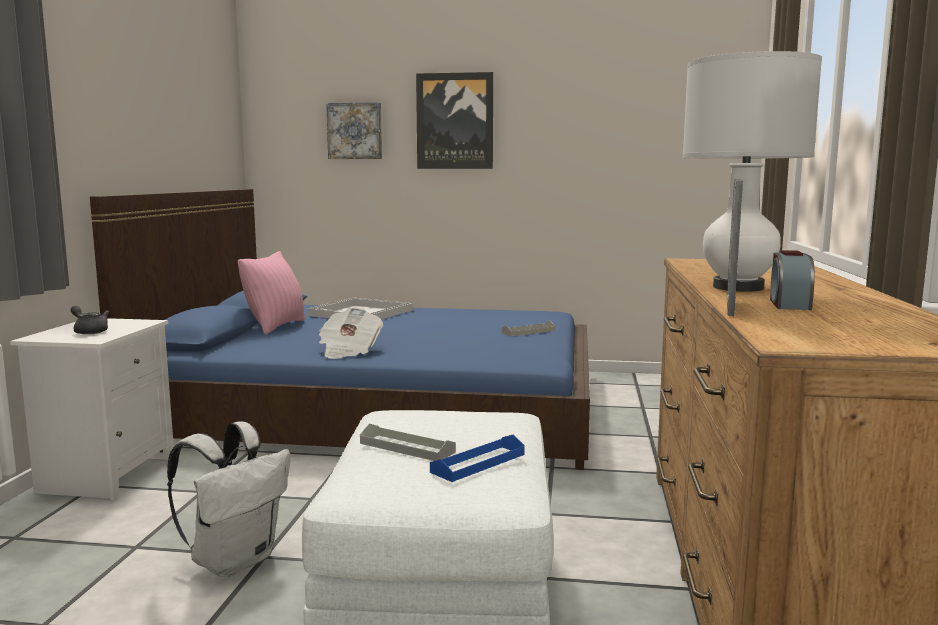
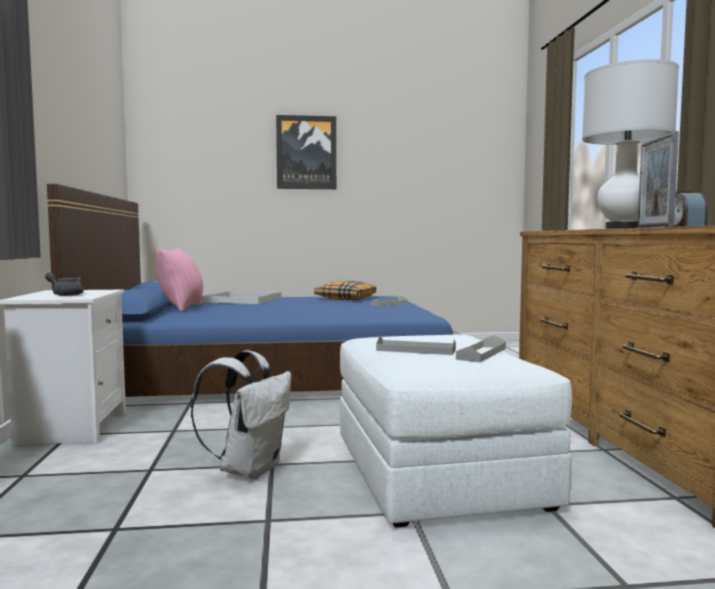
camera: 15 degrees left, 5 degrees down
newspaper [318,308,383,359] -> none
picture [326,102,382,159] -> none
blue tray [430,435,525,482] -> grey tray [456,335,506,362]
none -> pillow [314,281,376,300]

